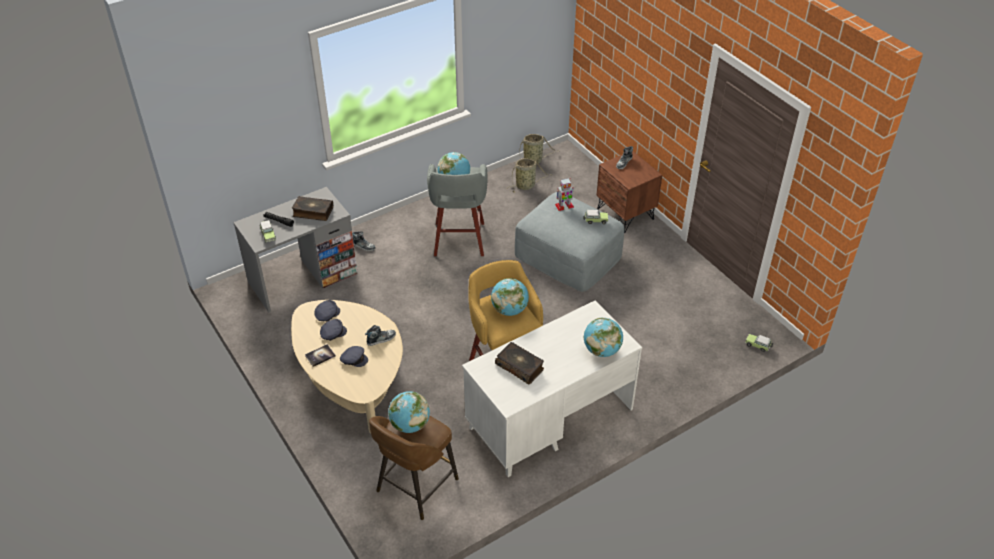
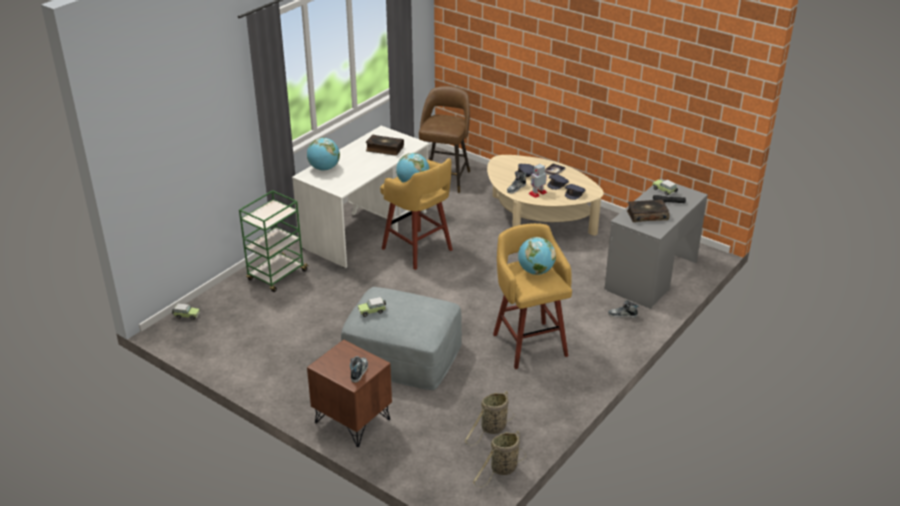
camera: 160 degrees right, 10 degrees down
globe [388,391,430,433] -> none
grey stool [427,164,488,256] -> yellow stool [493,223,572,369]
toy robot [555,178,574,211] -> toy robot moved to [529,164,547,198]
none -> green cart [239,190,309,292]

